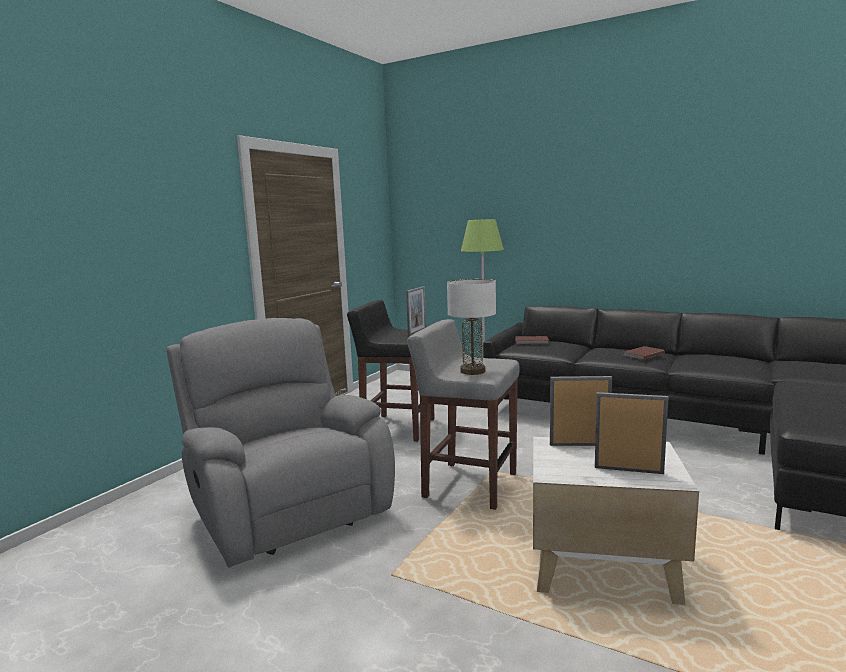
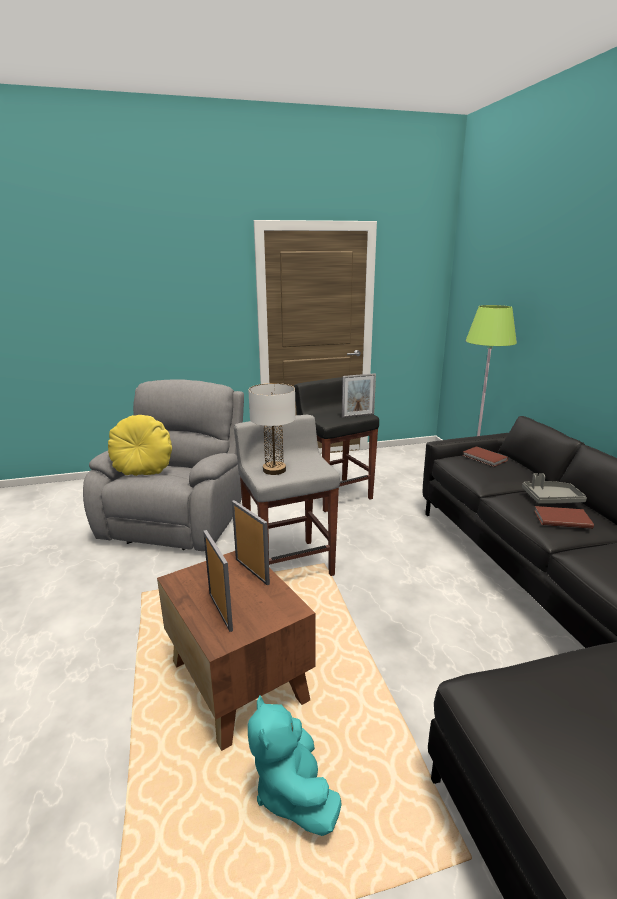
camera: 45 degrees right, 10 degrees up
white side table [533,437,699,605] -> brown side table [157,551,316,751]
none -> yellow pillow [108,415,172,476]
none -> turquoise plush toy [248,695,341,836]
none -> grey tray [522,473,587,504]

